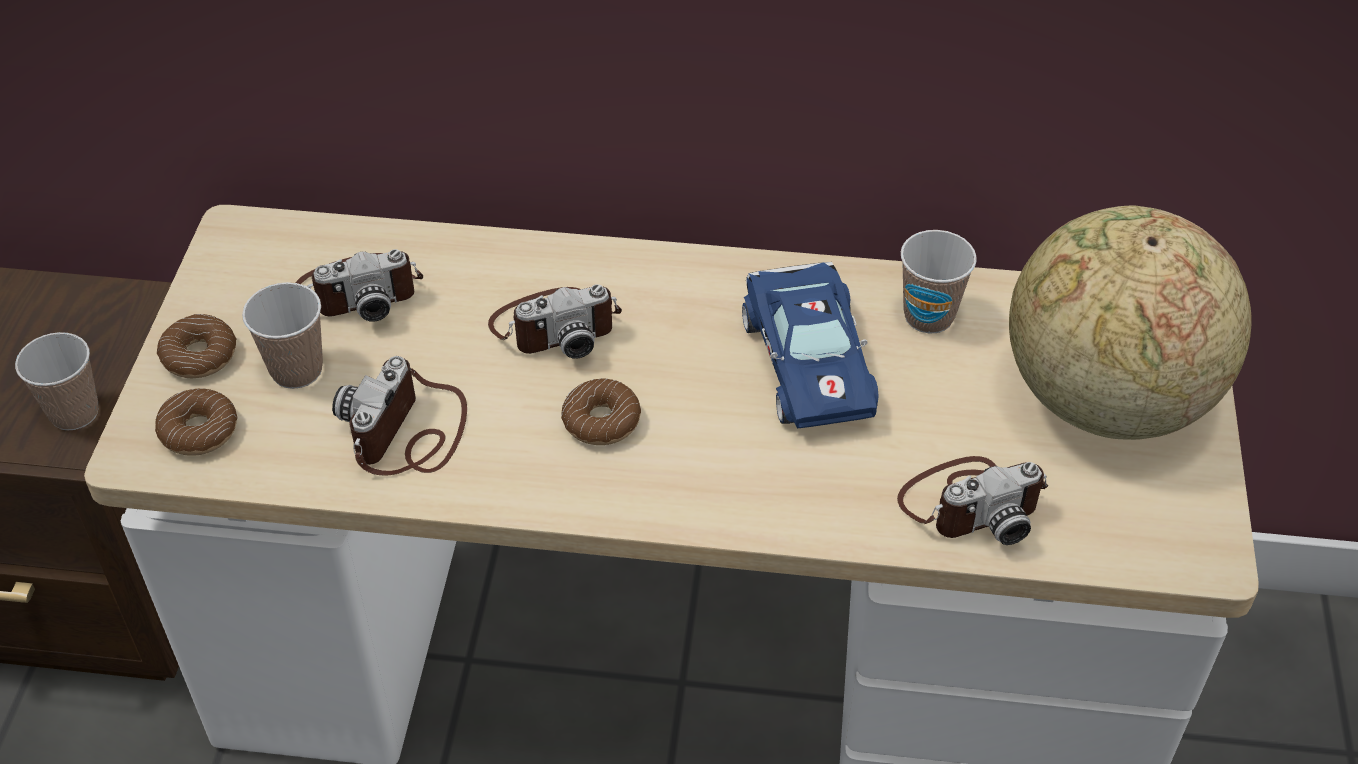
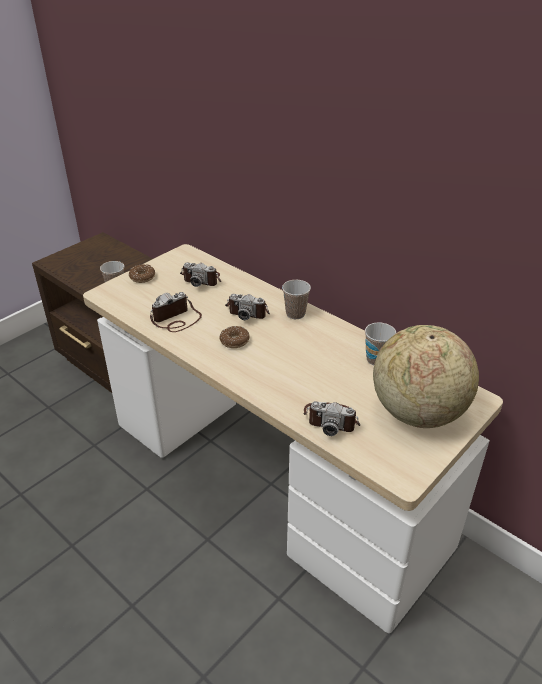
camera: 35 degrees right, 10 degrees down
donut [155,388,238,456] -> none
cup [242,282,323,389] -> cup moved to [282,280,311,319]
blue toy car [742,262,879,429] -> none

